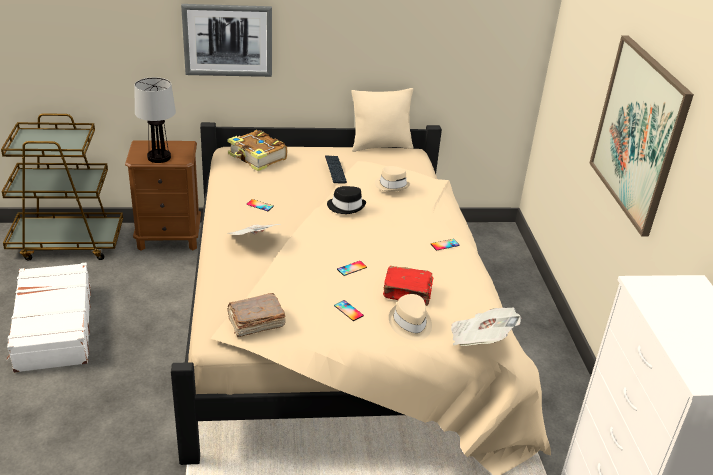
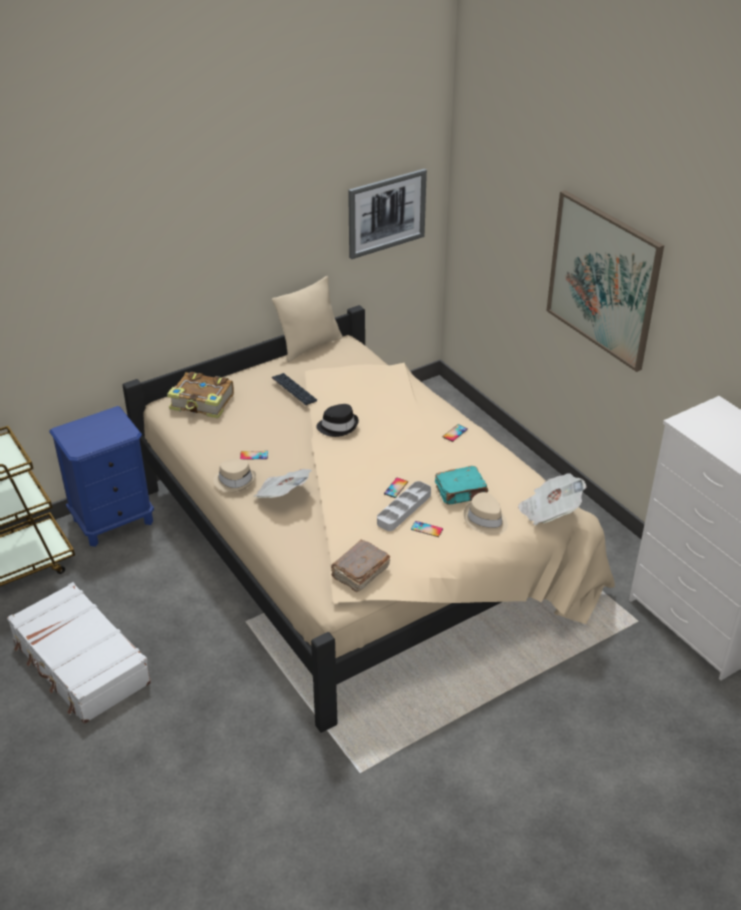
camera: 25 degrees left, 5 degrees up
brown nightstand [125,140,201,251] -> blue nightstand [49,406,154,547]
table lamp [134,77,176,163] -> none
picture [181,4,272,77] -> picture moved to [348,169,427,259]
beige hat [375,166,410,192] -> beige hat moved to [213,459,256,492]
red book [383,266,433,306] -> turquoise book [435,466,489,505]
none -> grey tray [377,481,431,531]

